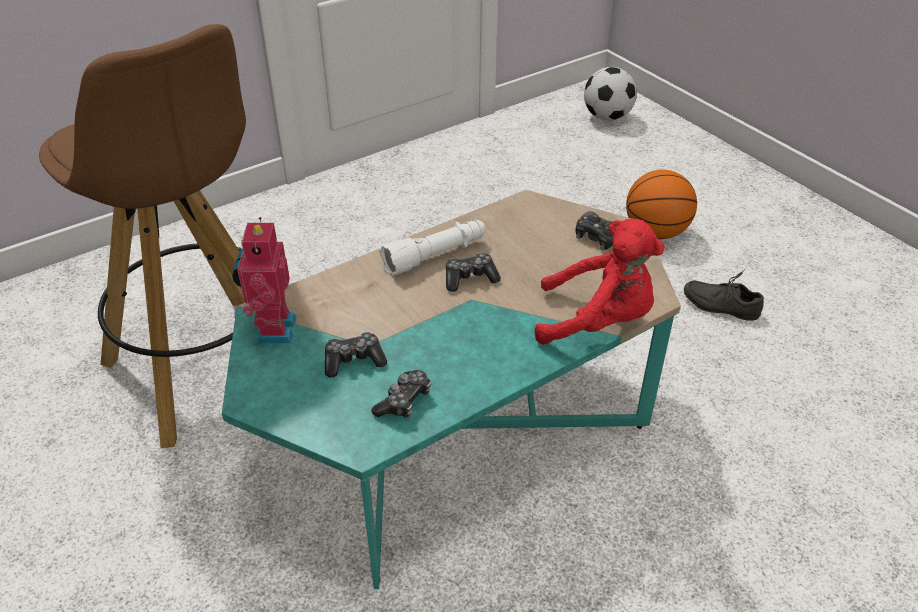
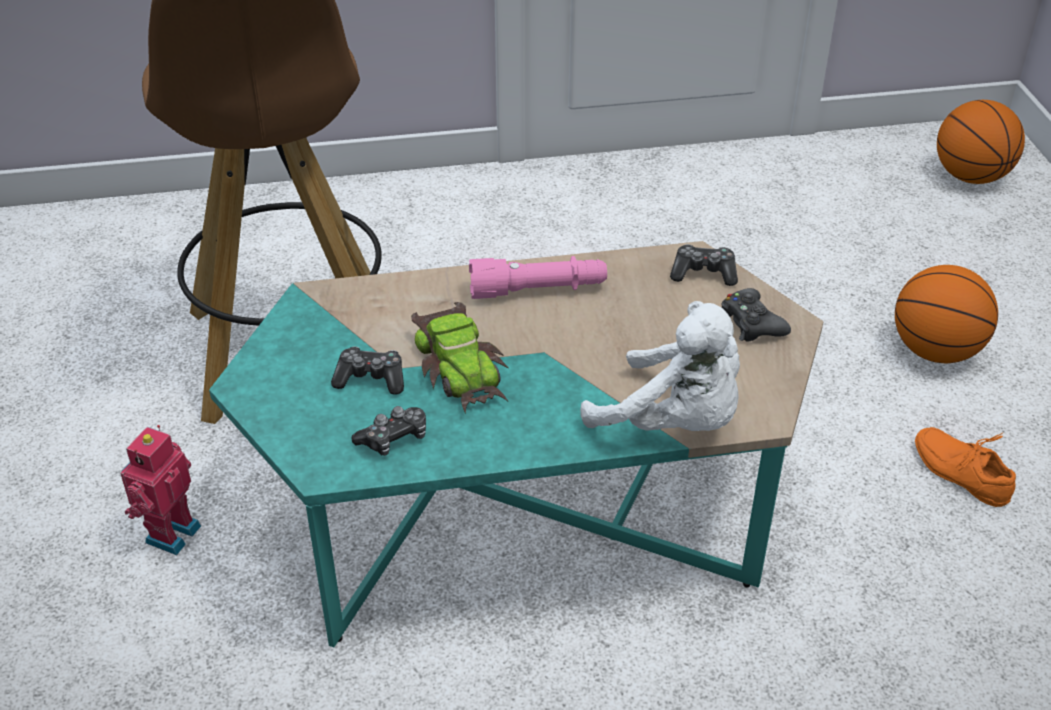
camera: 25 degrees right, 0 degrees up
toy robot [232,217,296,343] -> toy robot moved to [120,425,201,555]
white flashlight [380,220,486,276] -> pink flashlight [469,256,607,299]
game controller [446,253,501,292] -> game controller moved to [670,244,738,286]
red plush toy [535,219,665,345] -> white plush toy [580,301,740,431]
football [584,67,637,121] -> basketball [937,100,1025,184]
grey shoe [684,269,764,321] -> orange shoe [915,427,1016,507]
none -> toy car [411,302,509,414]

